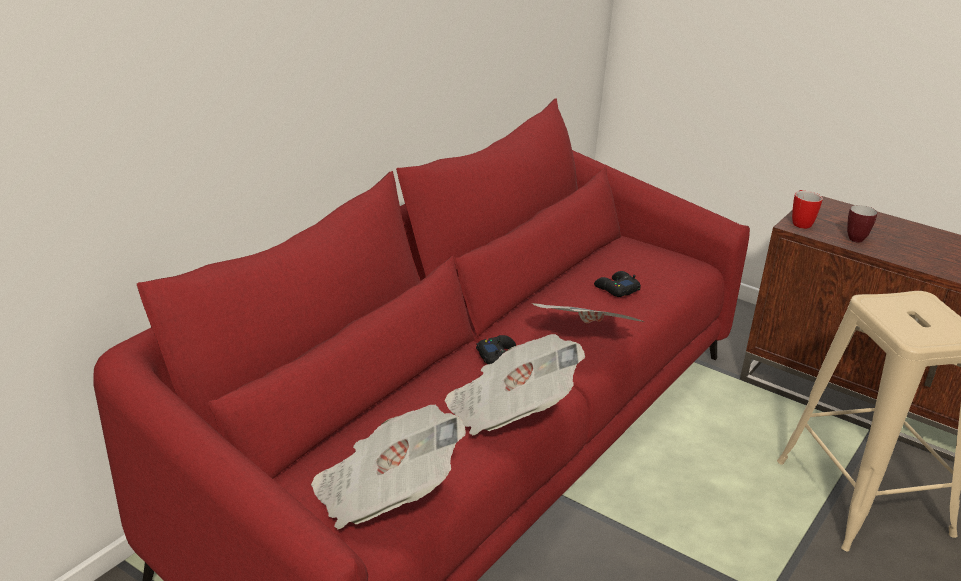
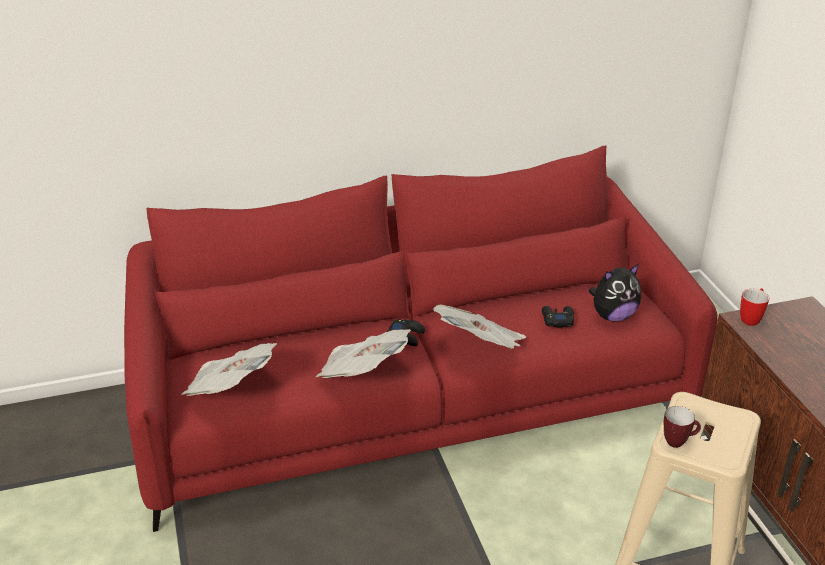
camera: 40 degrees right, 5 degrees up
mug [847,205,877,243] -> mug moved to [664,406,701,448]
none -> plush toy [589,264,641,321]

